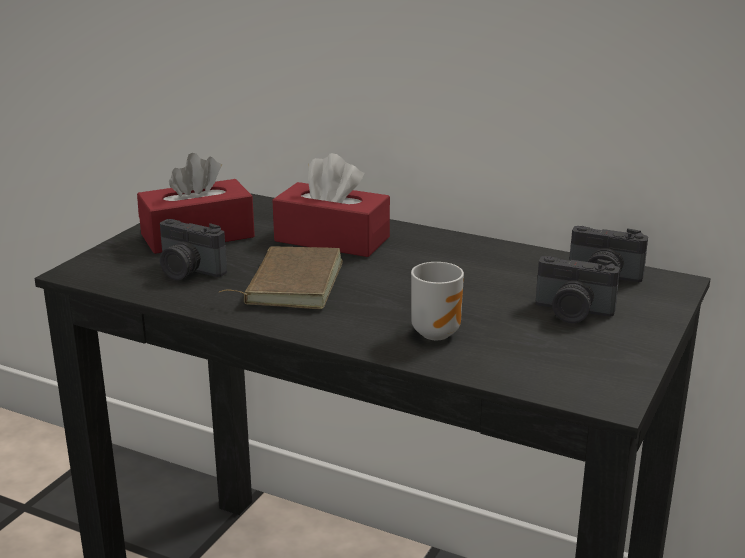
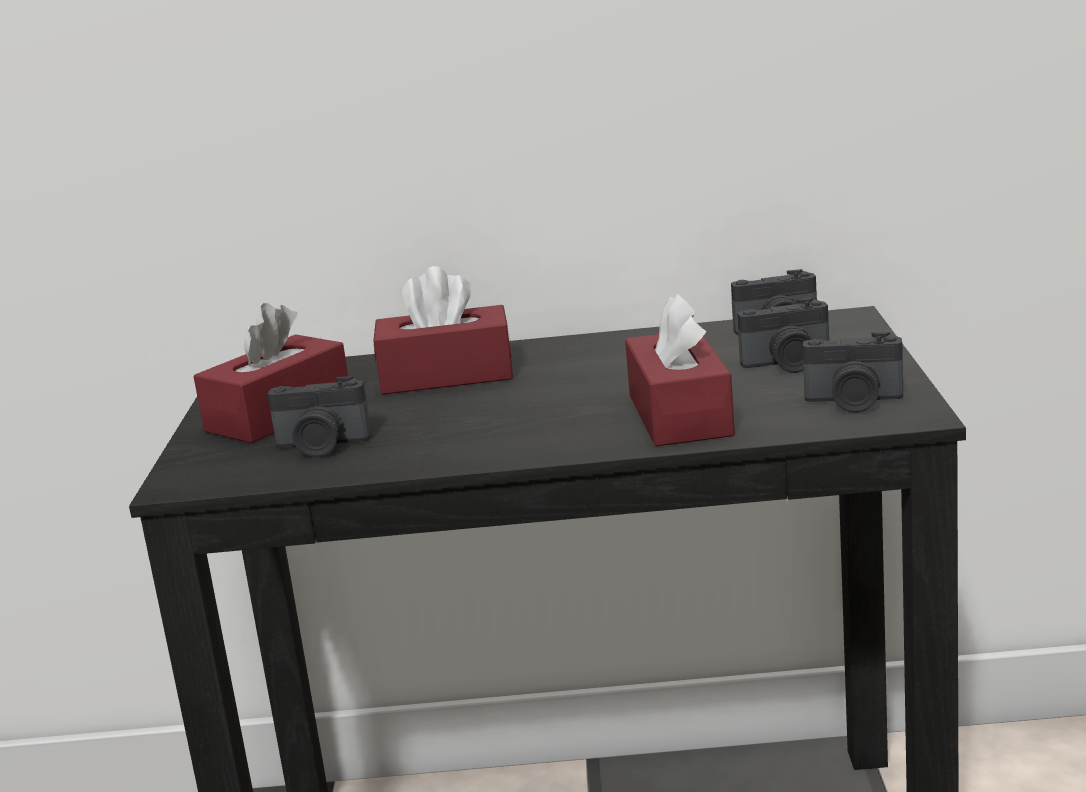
camera: 25 degrees left, 5 degrees down
brown book [218,246,343,309] -> none
mug [411,262,464,340] -> red tissue box [625,294,735,446]
none -> camera [803,332,903,413]

